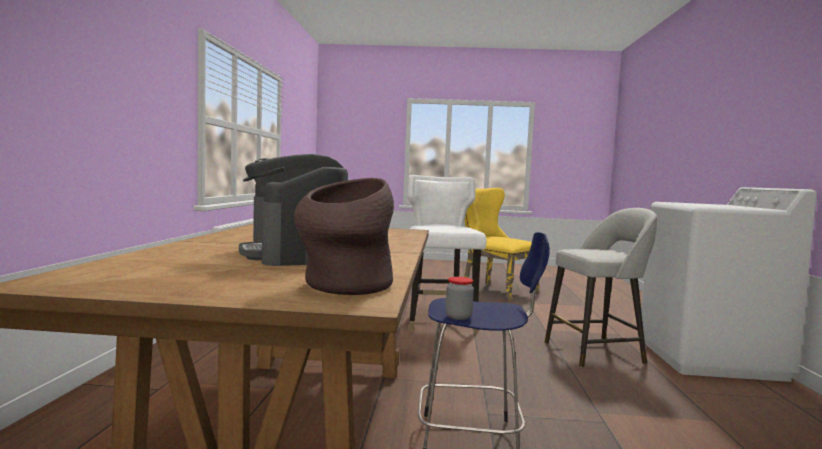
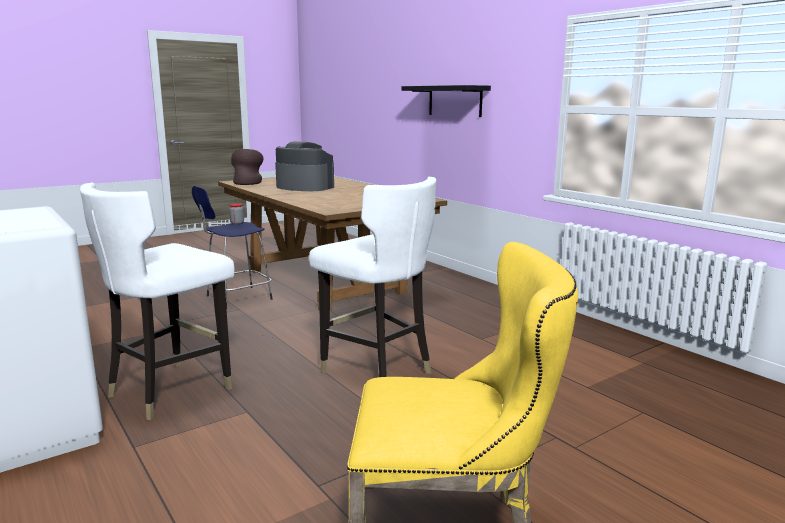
camera: 140 degrees right, 10 degrees up
grey stool [545,208,657,367] -> white chair [80,183,235,420]
none -> black shelf [401,85,491,117]

